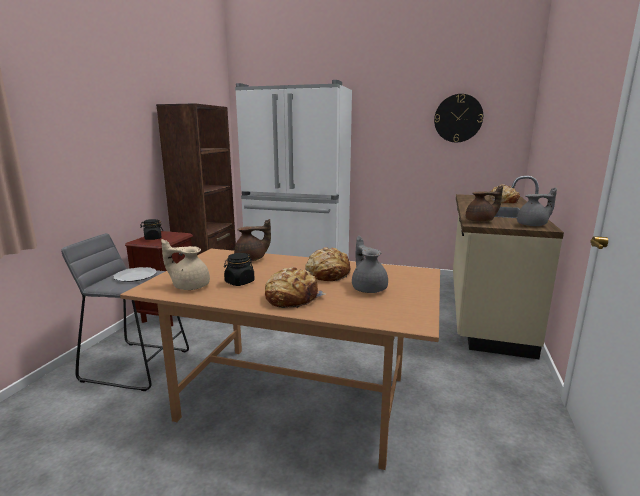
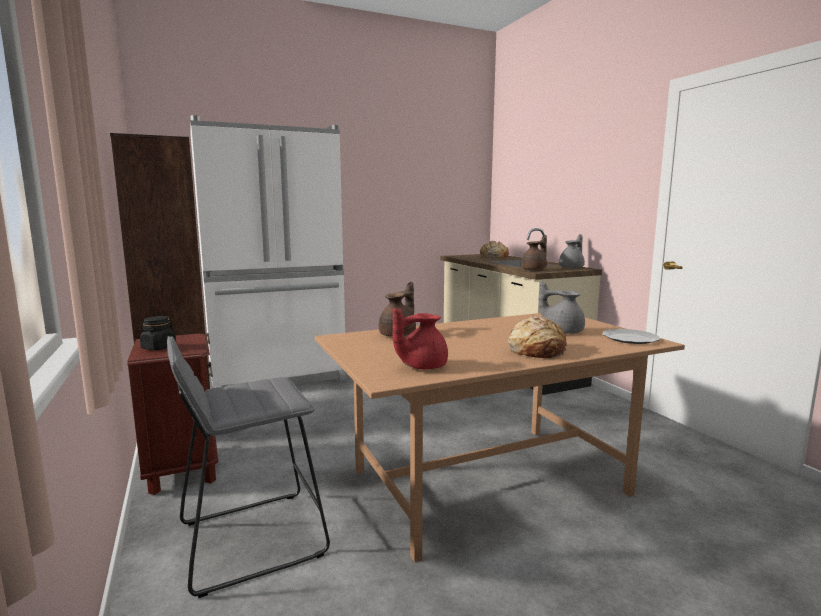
camera: 40 degrees left, 5 degrees down
plate [114,267,157,282] -> plate moved to [603,329,660,344]
beige teapot [161,239,210,290] -> red teapot [393,308,448,369]
black jar [224,253,255,286] -> none
bread [305,247,351,281] -> none
wall clock [434,94,483,143] -> none

